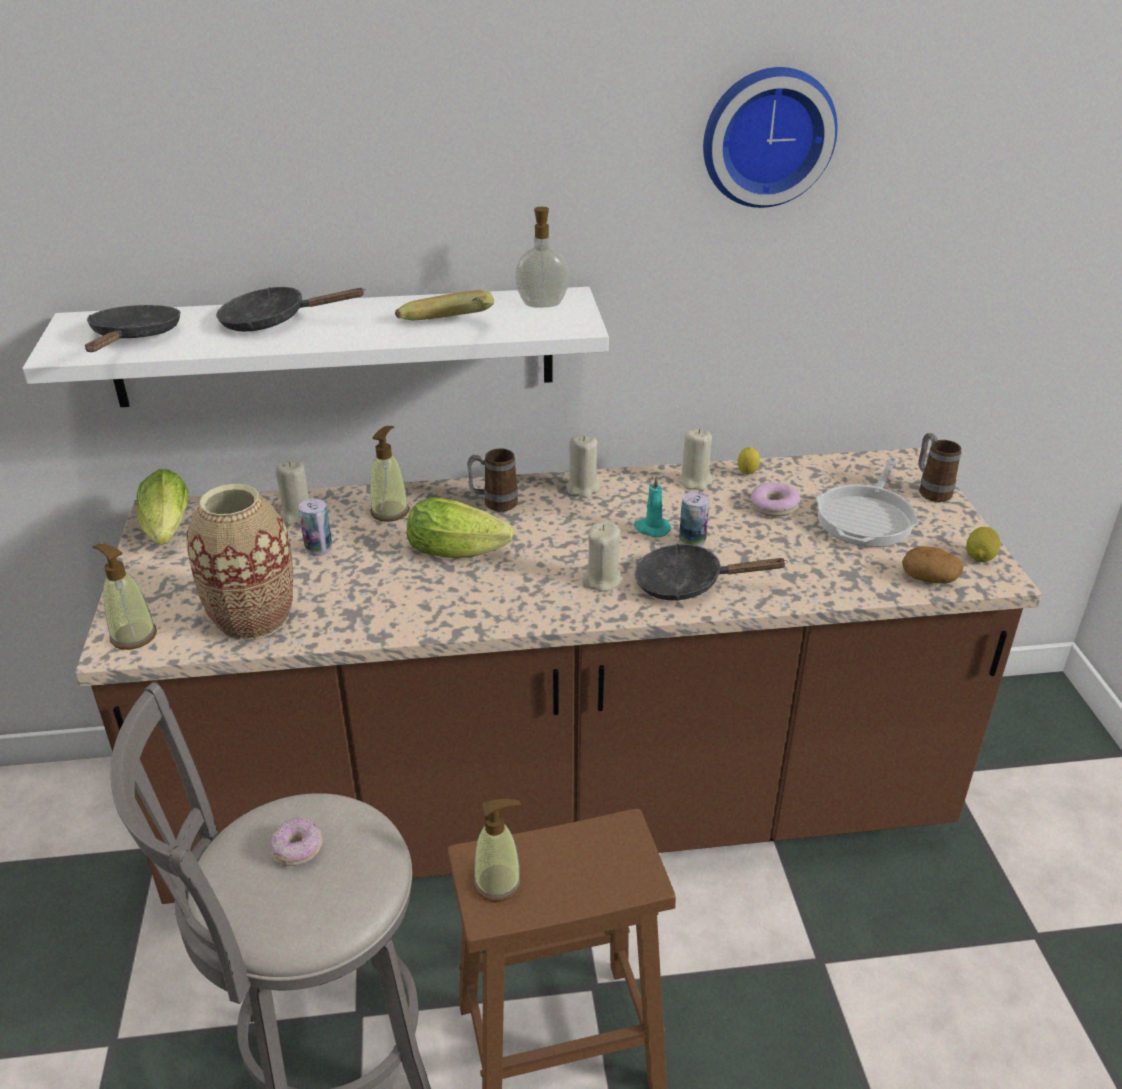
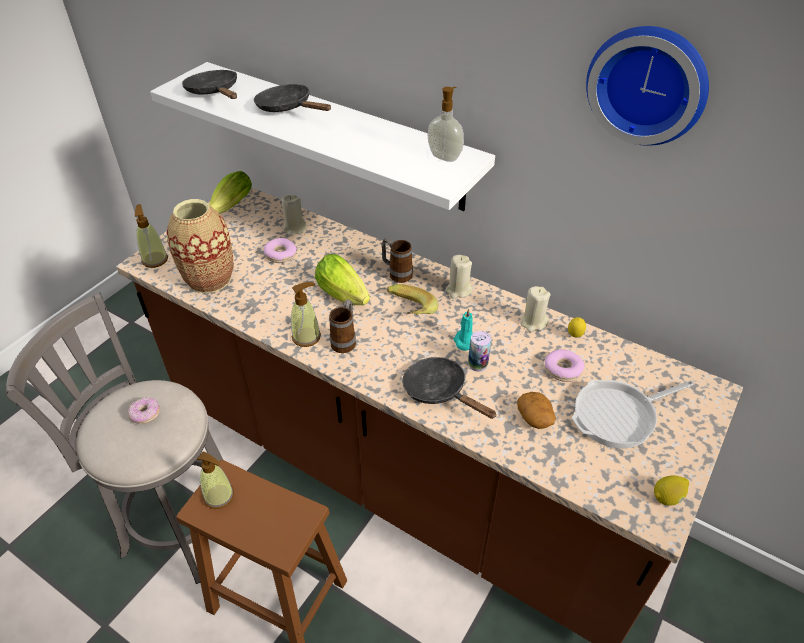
camera: 40 degrees right, 10 degrees up
black frying pan [85,305,181,352] -> black frying pan turned 75 degrees counterclockwise [182,70,237,99]
can [299,498,332,557] -> donut [264,238,297,263]
soap dispenser [370,426,409,522] -> soap dispenser moved to [291,282,321,347]
banana [395,290,494,320] -> banana moved to [387,284,438,315]
beige candle [582,521,622,592] -> none
potato [902,546,964,583] -> potato moved to [517,392,556,429]
mug [918,433,961,502] -> mug moved to [329,299,356,353]

